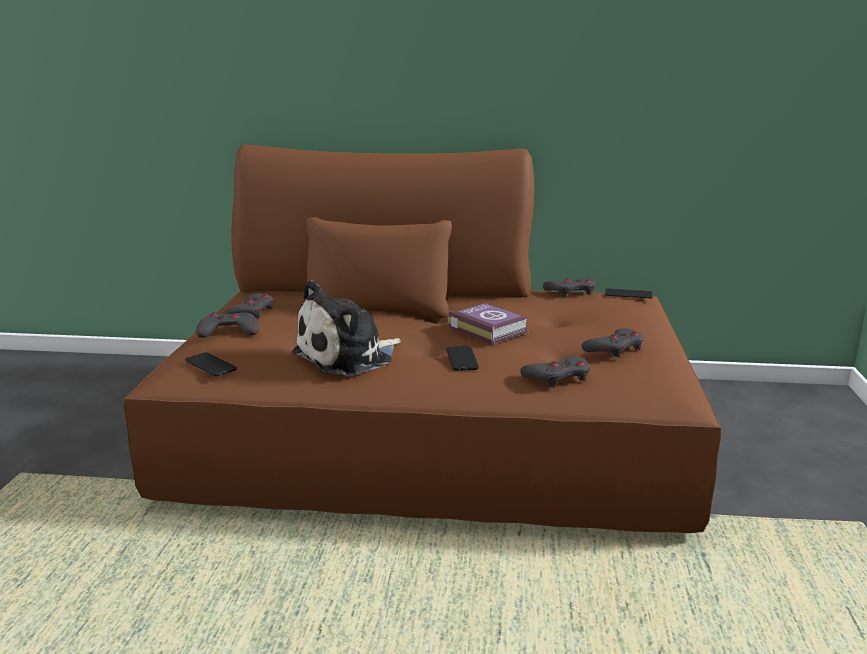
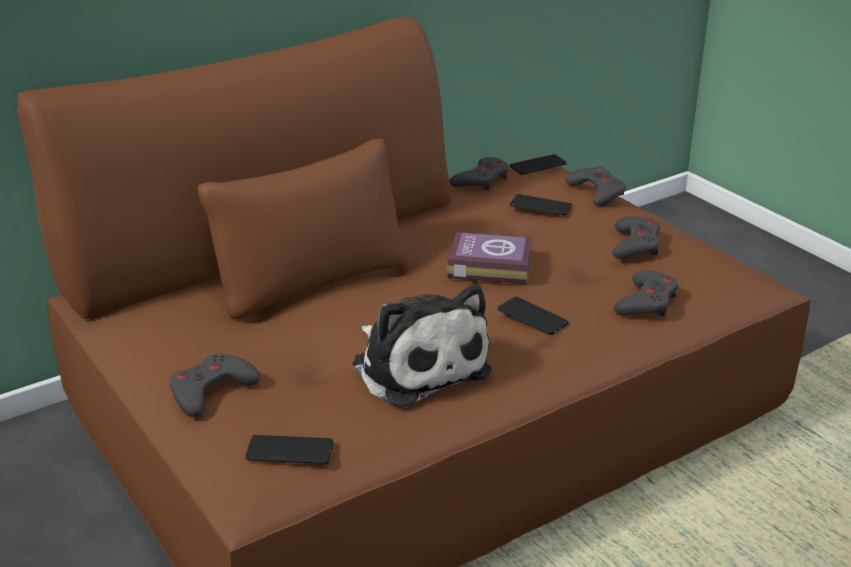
camera: 40 degrees left, 10 degrees up
grey game controller [223,293,273,318] -> grey game controller moved to [566,166,626,207]
plush toy [292,280,401,376] -> plush toy turned 45 degrees counterclockwise [352,284,492,408]
none -> phone [510,194,572,216]

